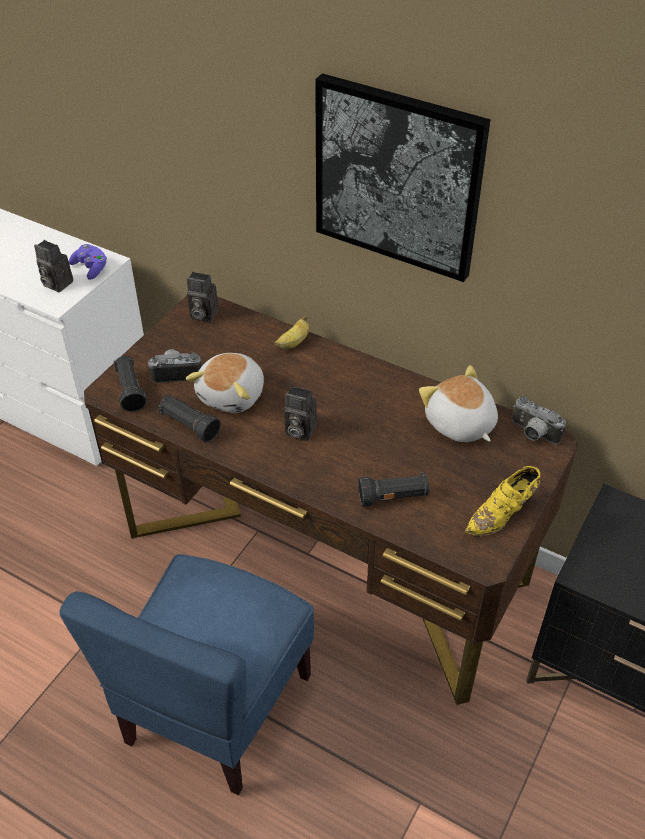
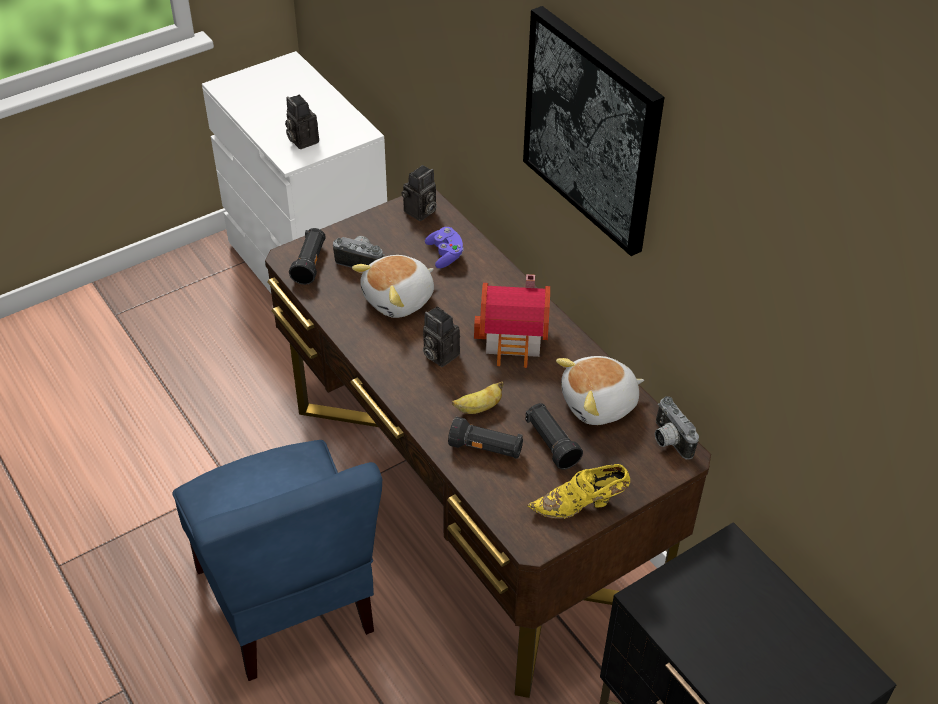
camera: 25 degrees right, 0 degrees up
blue chair [59,554,314,795] -> blue chair turned 75 degrees counterclockwise [173,440,382,681]
purple game controller [69,244,107,280] -> purple game controller moved to [425,227,464,268]
black flashlight [158,395,221,442] -> black flashlight moved to [525,403,583,469]
camera [187,272,218,322] -> camera turned 90 degrees counterclockwise [401,165,437,221]
banana [275,315,309,349] -> banana moved to [452,381,504,414]
plush toy [419,365,498,442] -> plush toy turned 105 degrees counterclockwise [556,356,644,425]
none -> toy house [474,274,550,368]

